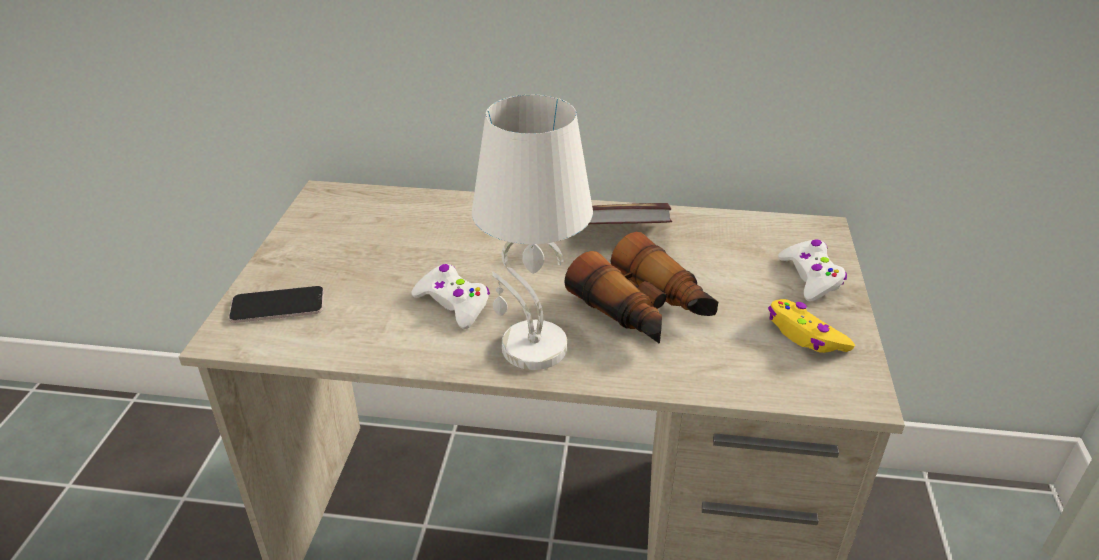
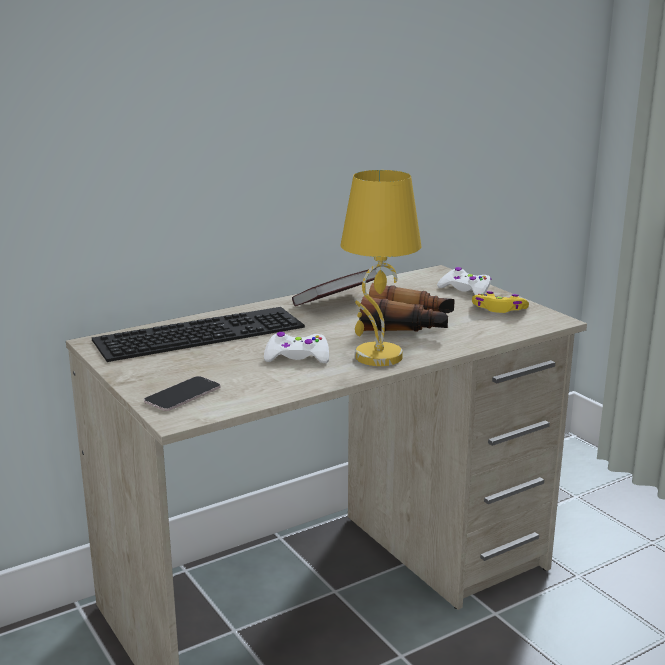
camera: 40 degrees left, 15 degrees down
white table lamp [472,95,593,370] -> yellow table lamp [340,170,422,366]
none -> keyboard [92,307,305,362]

